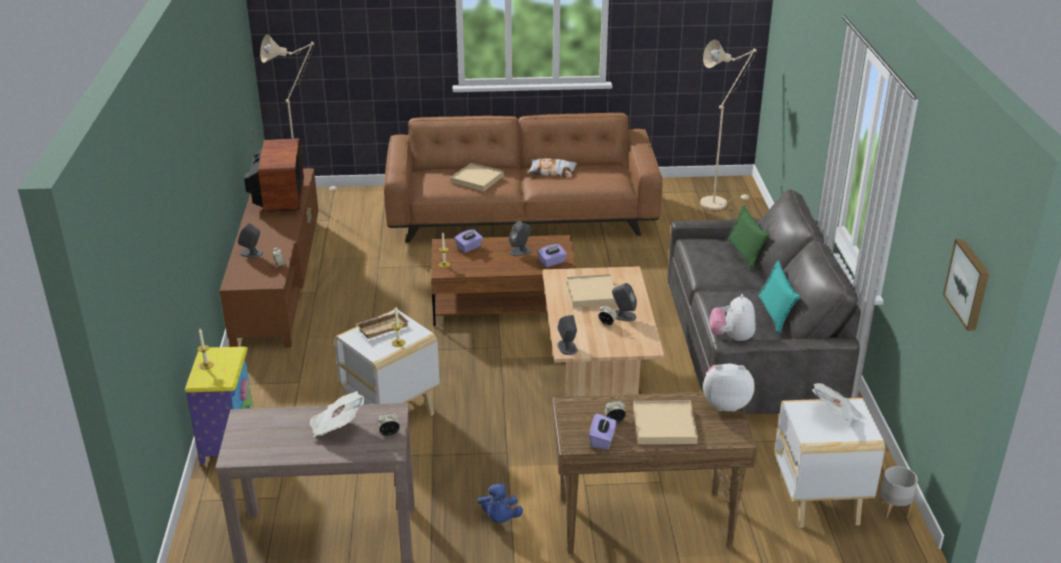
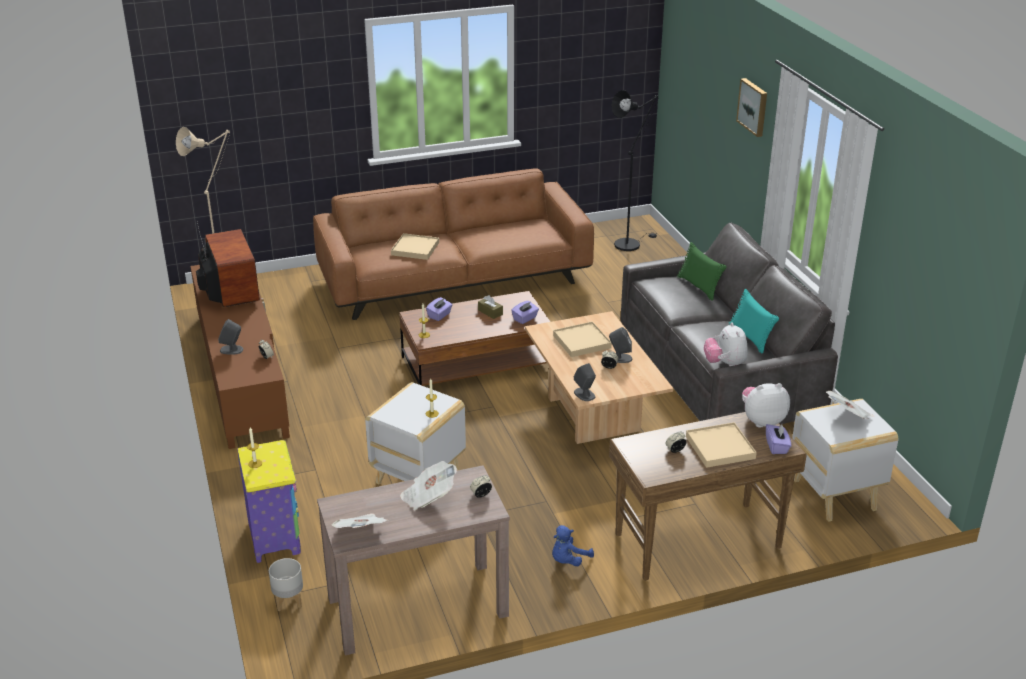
camera: 15 degrees left, 0 degrees up
beige tray [356,311,409,339] -> none
blue plush toy [478,484,523,523] -> blue plush toy turned 60 degrees clockwise [552,525,594,566]
grey speaker [509,221,532,256] -> brown tissue box [478,295,503,319]
pillow [528,158,578,177] -> none
purple tissue box [589,414,616,450] -> purple tissue box moved to [766,424,791,454]
beige floor lamp [700,40,757,210] -> black floor lamp [611,90,659,251]
grey planter [879,466,918,518] -> grey planter moved to [269,558,303,611]
picture [943,239,989,331] -> picture moved to [736,78,767,137]
none -> newspaper [331,513,387,528]

